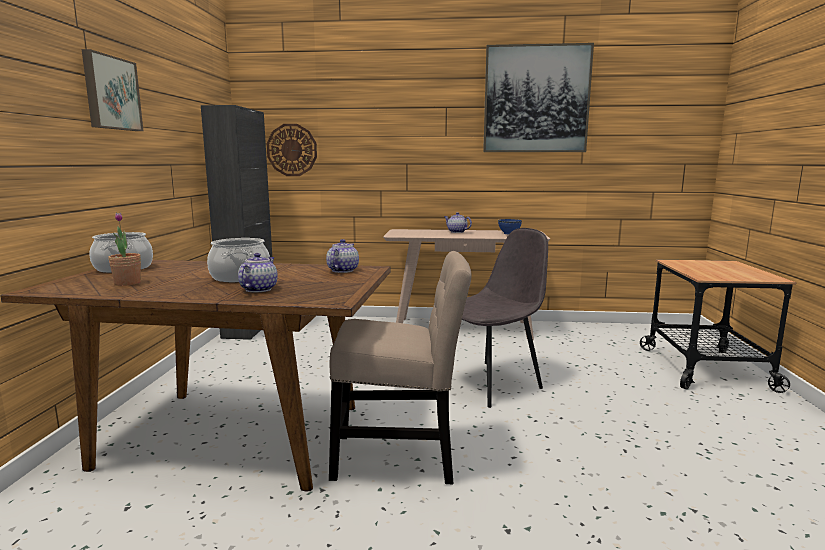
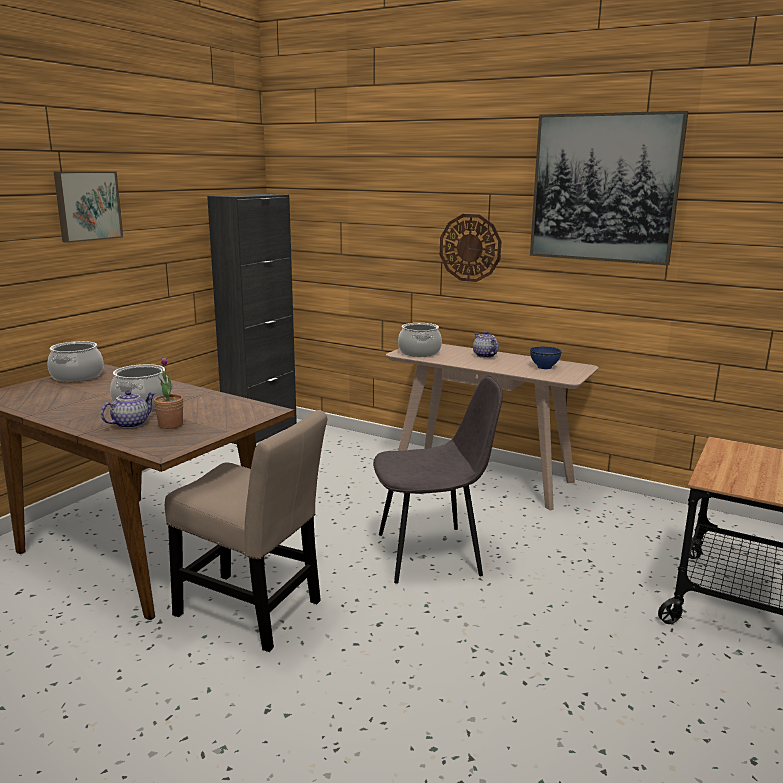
camera: 25 degrees right, 5 degrees up
potted plant [108,213,141,286] -> potted plant moved to [154,357,183,429]
wall clock [267,124,317,176] -> wall clock moved to [440,214,501,282]
teapot [326,239,359,273] -> none
none -> cooking pot [398,323,442,357]

